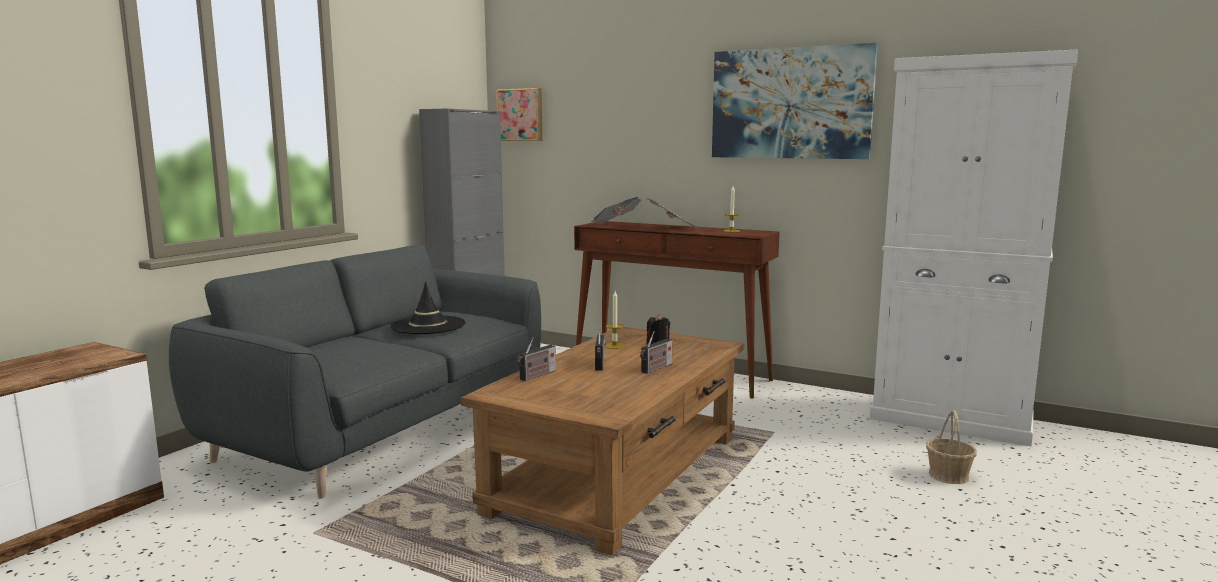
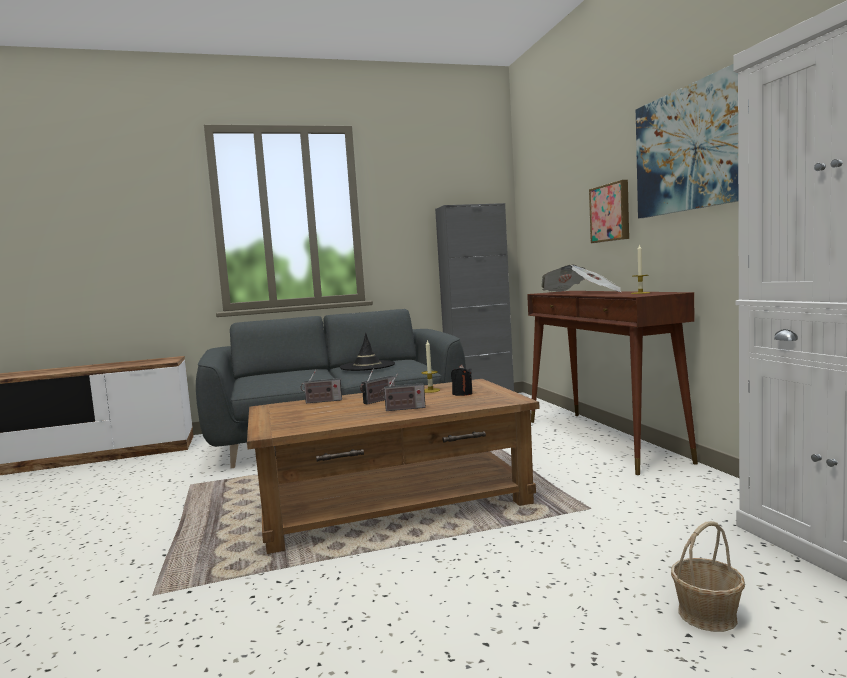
camera: 45 degrees right, 5 degrees down
picture [496,88,542,141] -> picture moved to [589,180,629,243]

